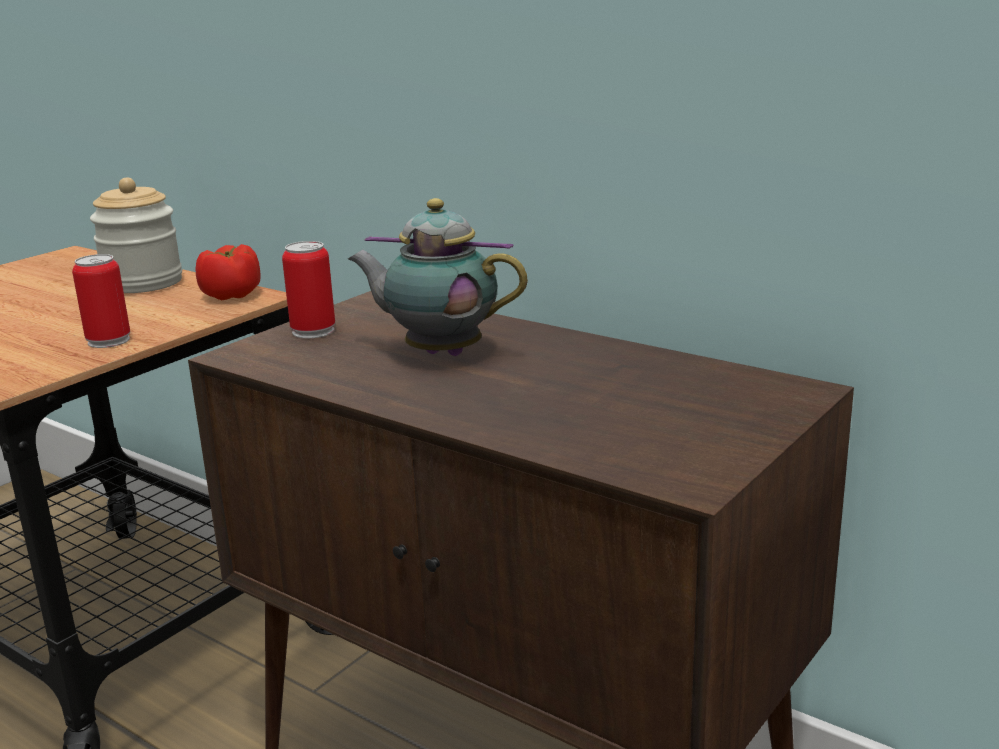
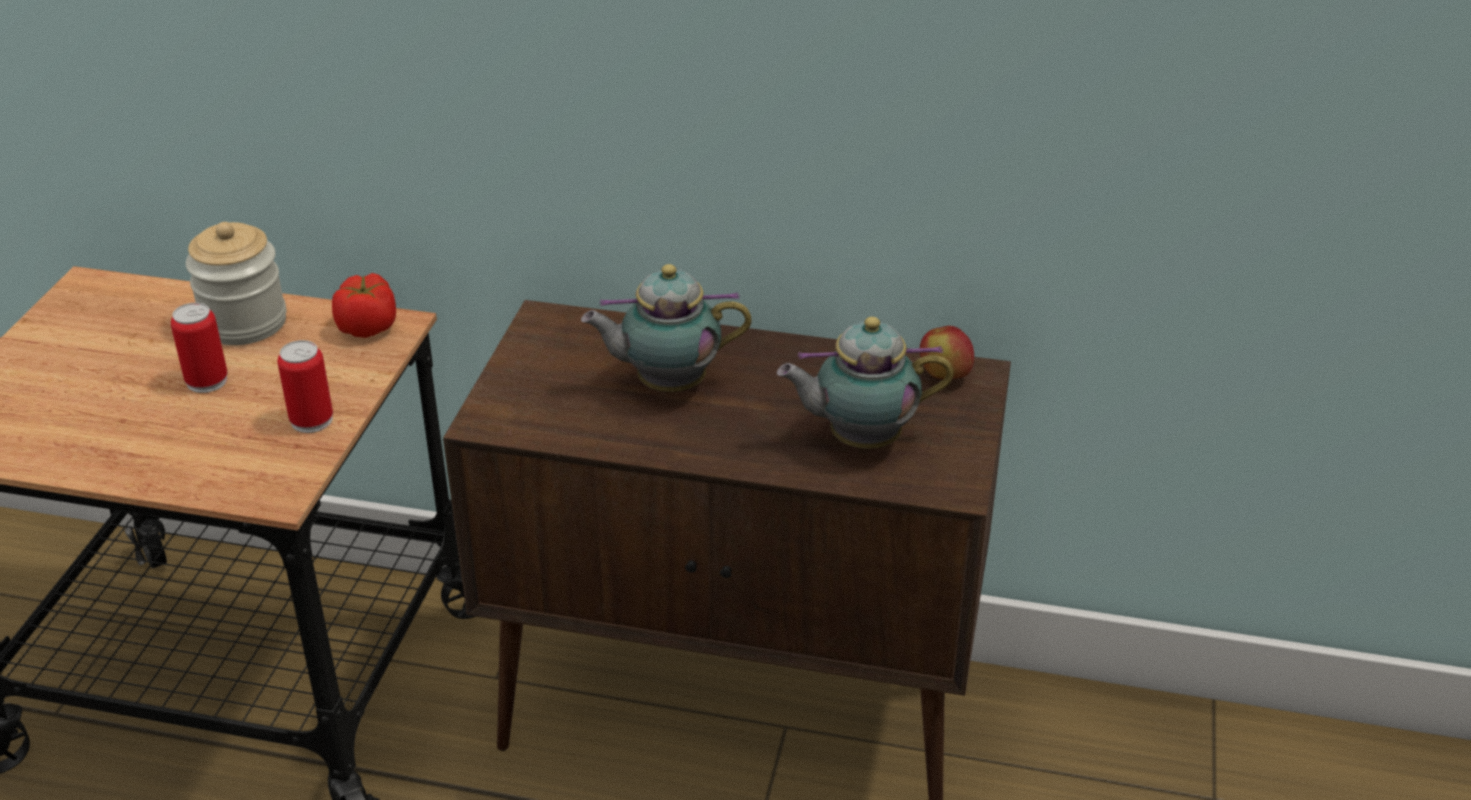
camera: 25 degrees left, 15 degrees up
can [282,241,335,338] -> can moved to [171,303,228,393]
none -> teapot [777,317,954,449]
none -> apple [920,326,974,379]

